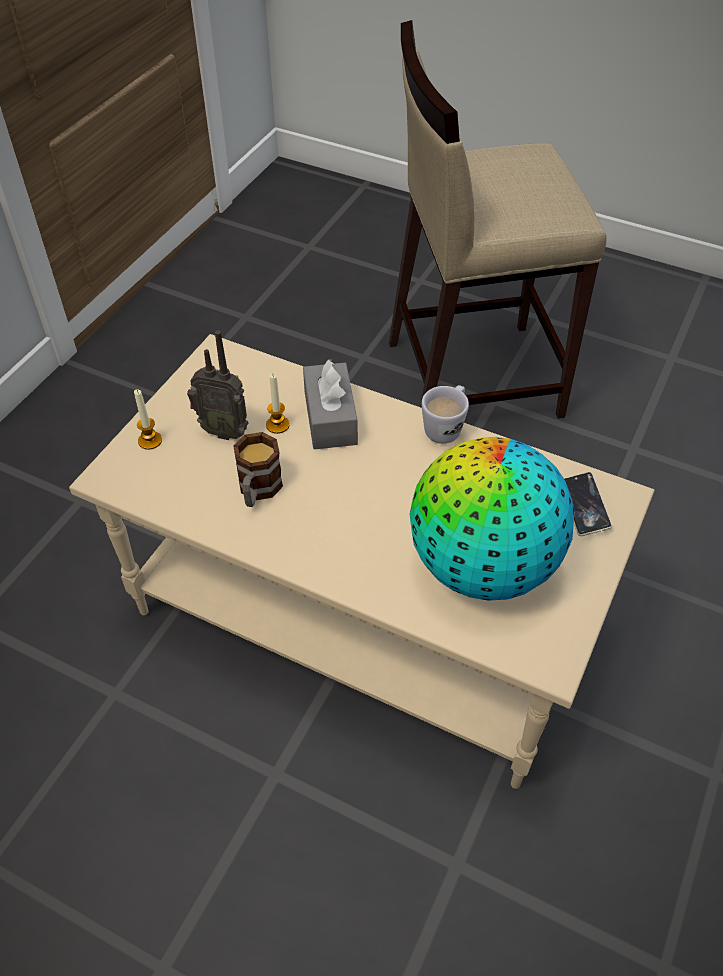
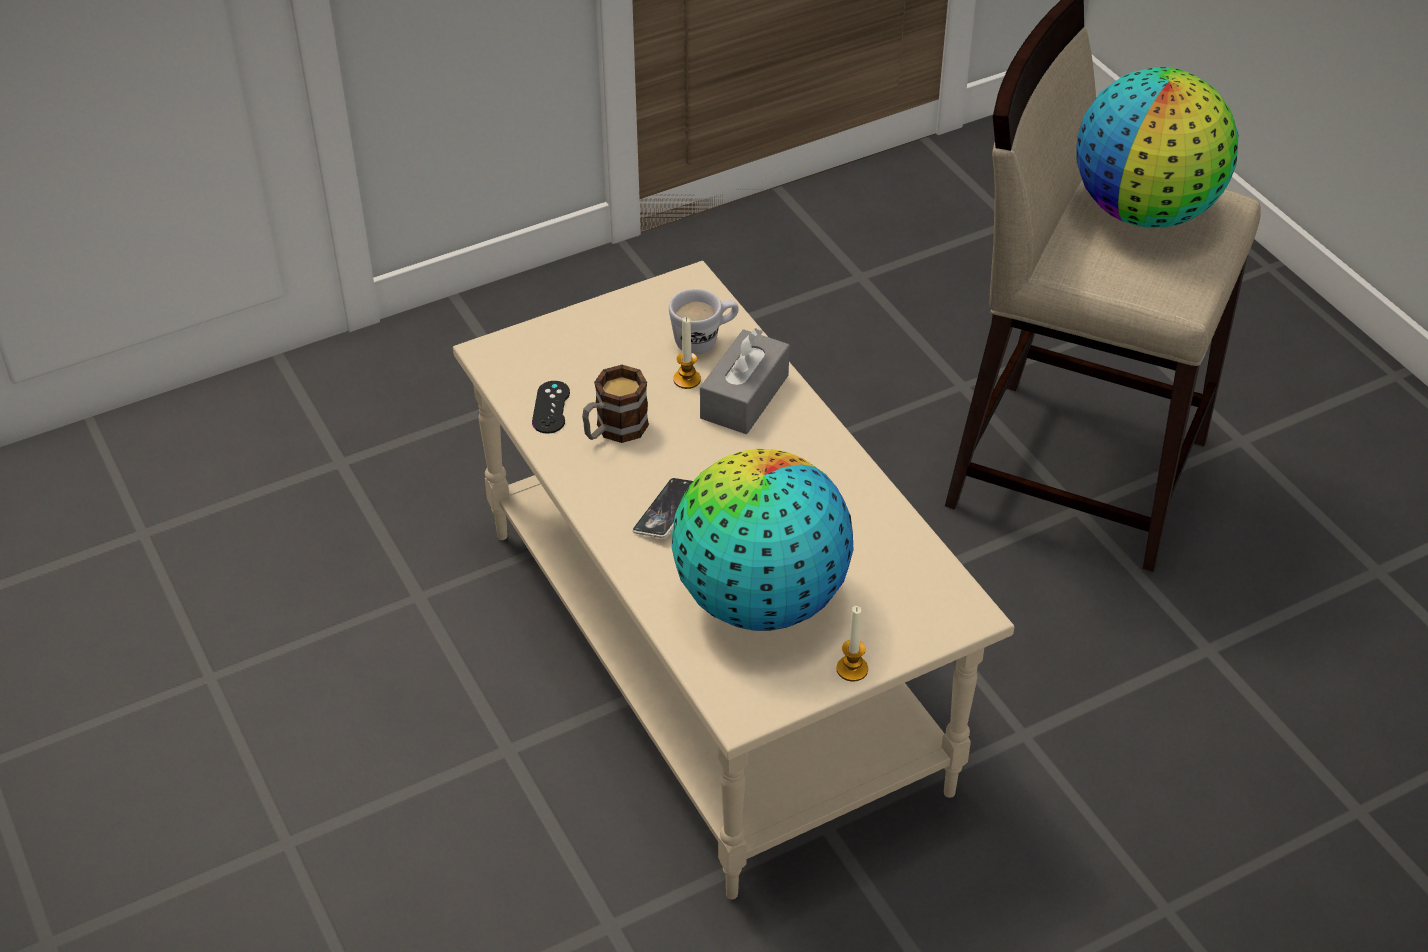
camera: 35 degrees right, 5 degrees down
candle [134,389,162,450] -> candle moved to [836,606,868,682]
radio [187,330,249,440] -> none
white mug [422,385,469,444] -> white mug moved to [669,289,739,354]
phone [564,472,612,536] -> phone moved to [632,478,693,538]
none -> black game controller [532,381,570,434]
none -> globe [1076,67,1238,228]

